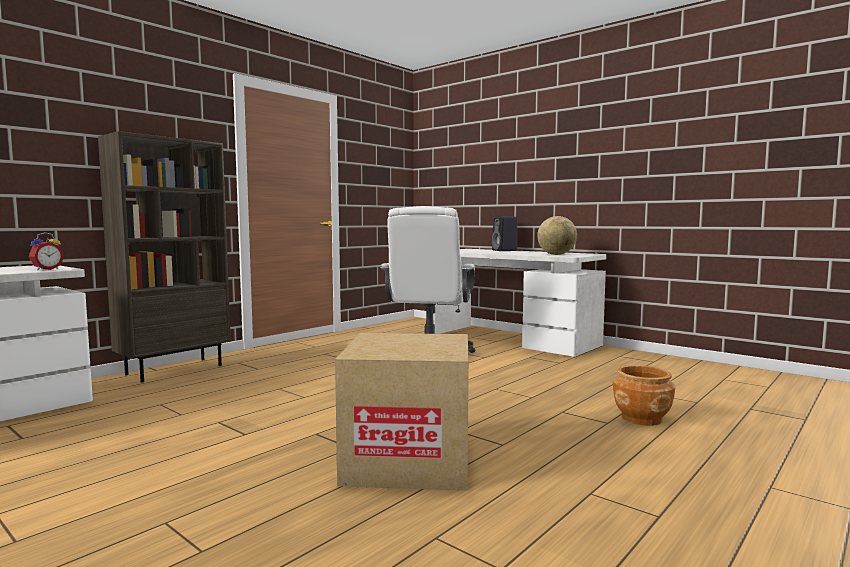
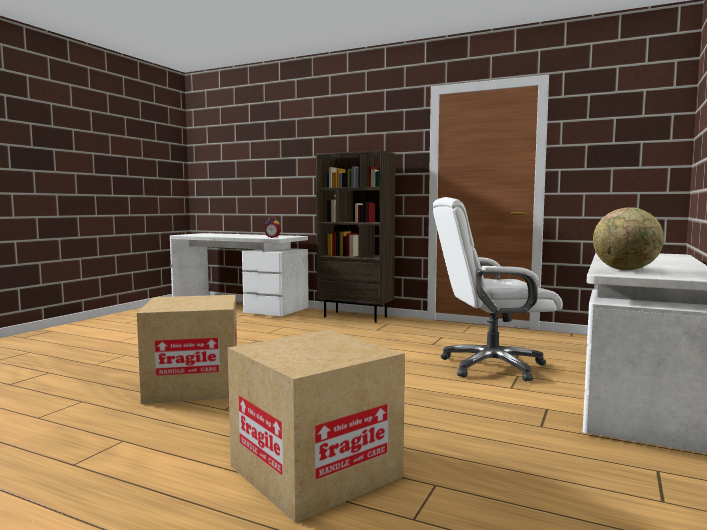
camera: 75 degrees right, 0 degrees up
black speaker [492,217,518,251] -> none
brown planter [613,365,675,426] -> cardboard box [228,330,405,523]

